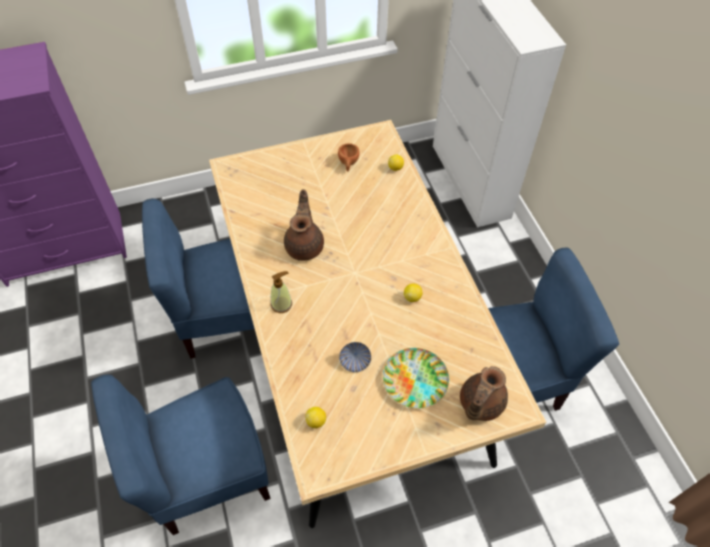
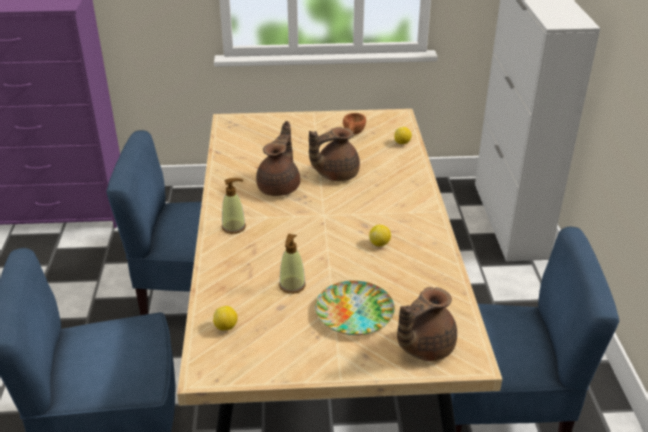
camera: 15 degrees right, 20 degrees down
bowl [339,342,371,372] -> soap dispenser [279,234,306,294]
none -> brown teapot [309,127,360,181]

